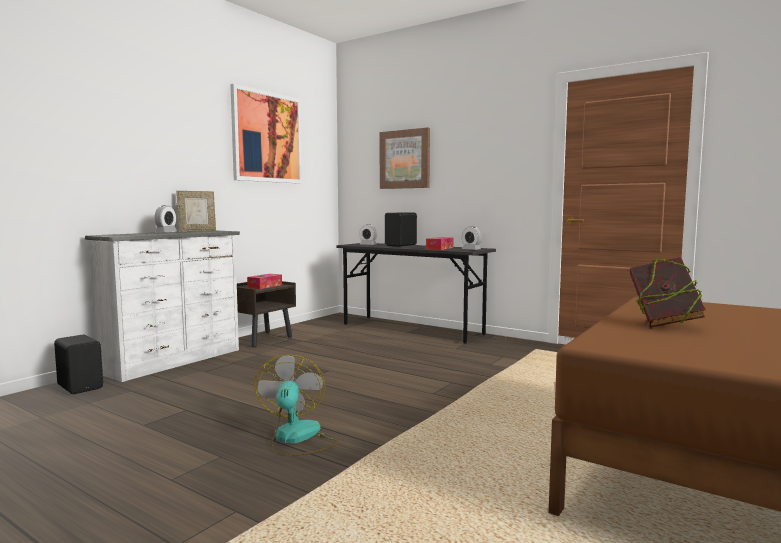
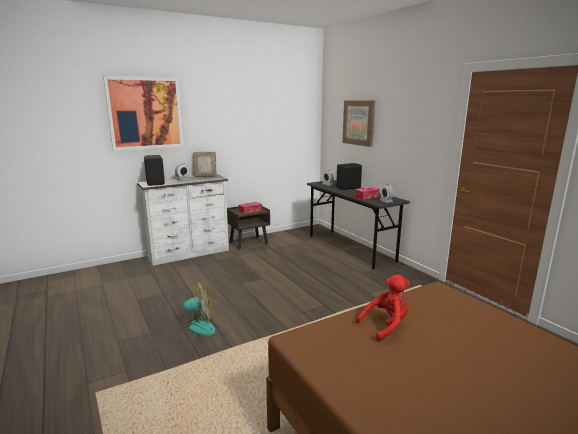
camera: 25 degrees right, 10 degrees up
black speaker [54,335,103,394] -> black speaker moved to [144,155,165,186]
picture [230,84,302,184] -> picture moved to [103,76,183,151]
fan [254,355,338,456] -> fan turned 60 degrees clockwise [173,281,216,345]
book [630,257,706,327] -> red plush toy [356,274,410,342]

